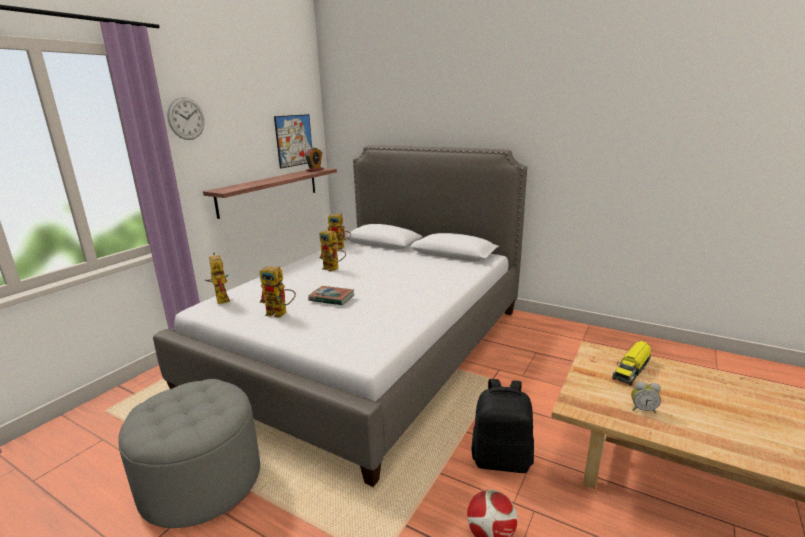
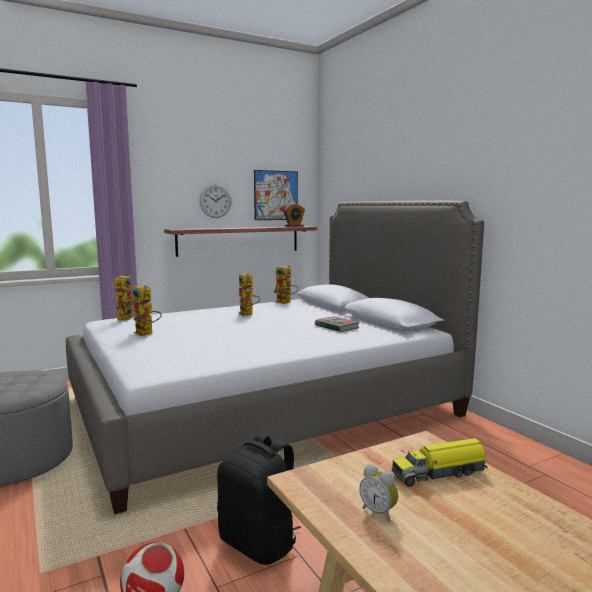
camera: 30 degrees right, 10 degrees down
wall clock [167,97,205,140] -> wall clock moved to [199,184,231,218]
book [308,286,354,305] -> book moved to [315,316,360,332]

